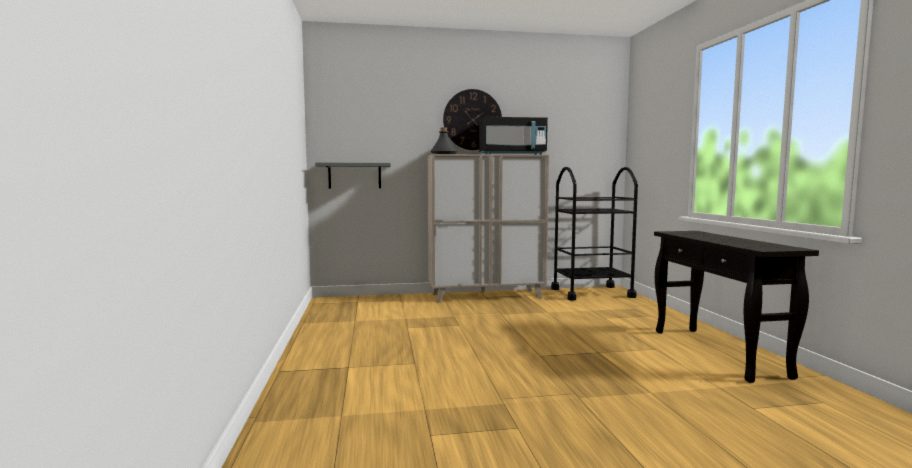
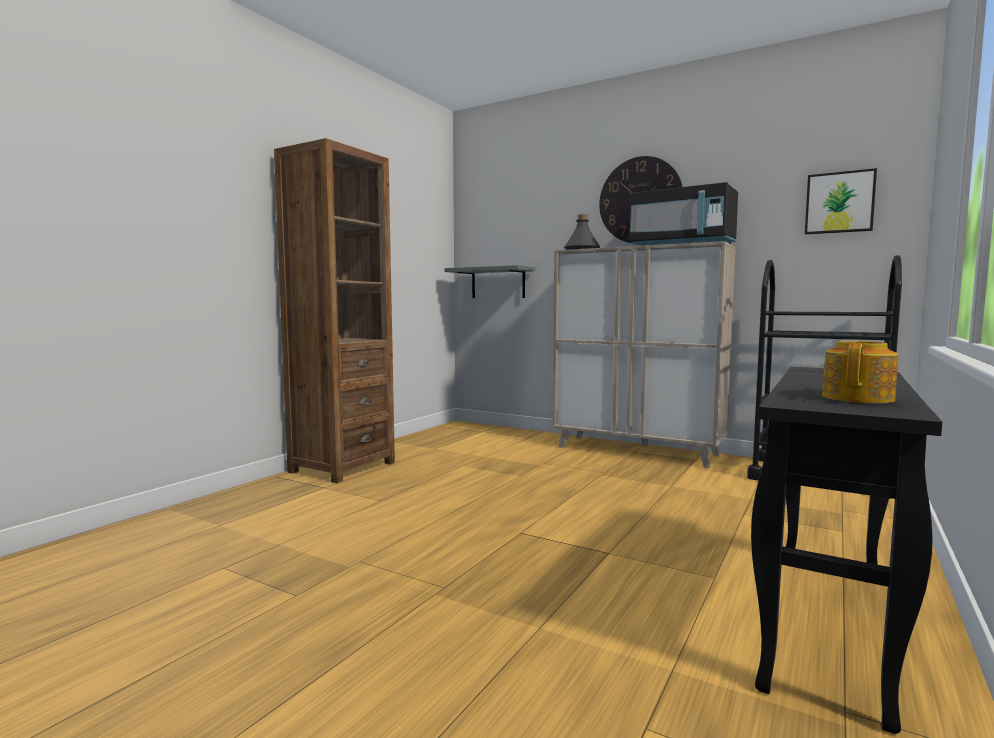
camera: 40 degrees right, 0 degrees up
none -> brown bookcase [274,138,395,483]
none -> picture [805,168,877,234]
none -> teapot [822,341,899,403]

